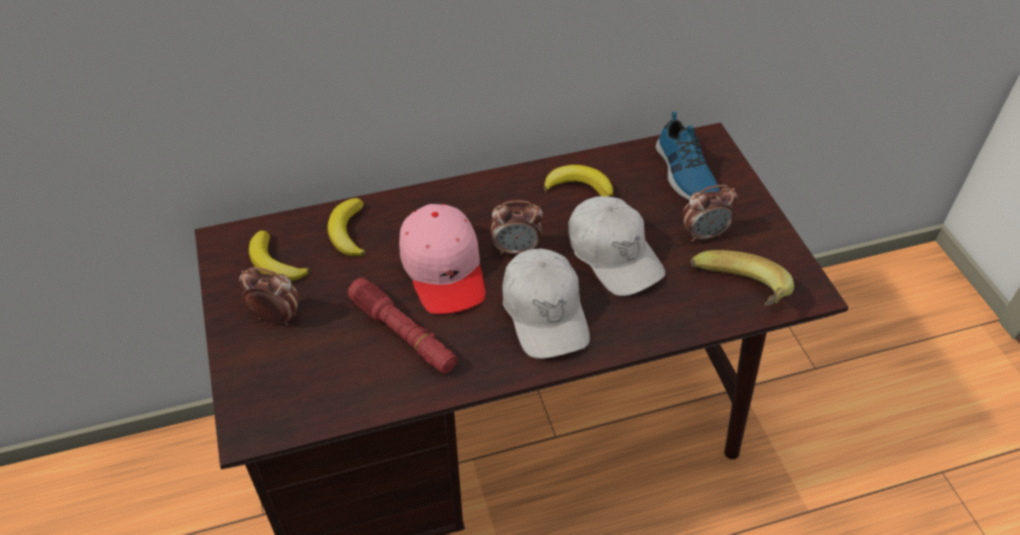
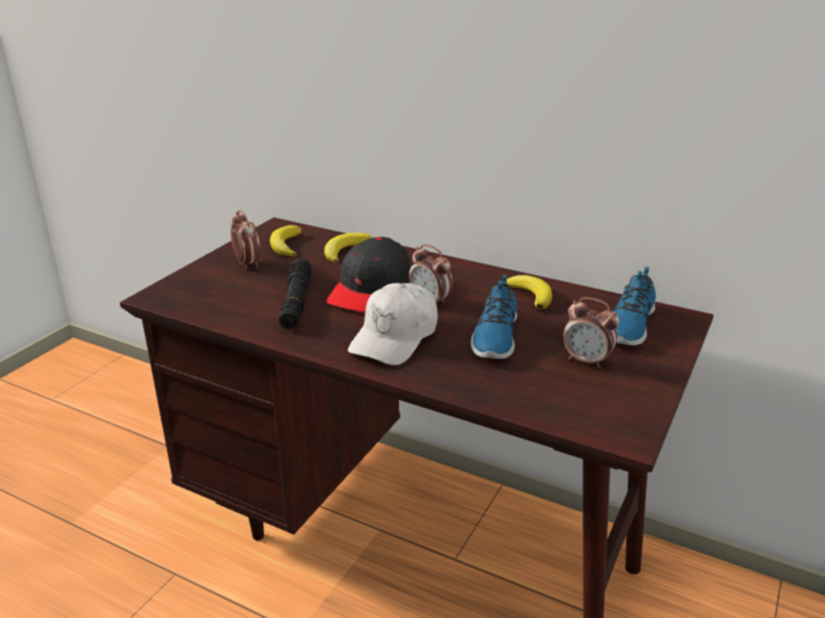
camera: 45 degrees right, 20 degrees down
red flashlight [348,278,457,374] -> black flashlight [279,259,312,329]
pink cap [399,204,485,314] -> black cap [326,237,410,313]
white cap [568,196,665,296] -> shoe [471,275,517,359]
banana [690,250,794,306] -> none

